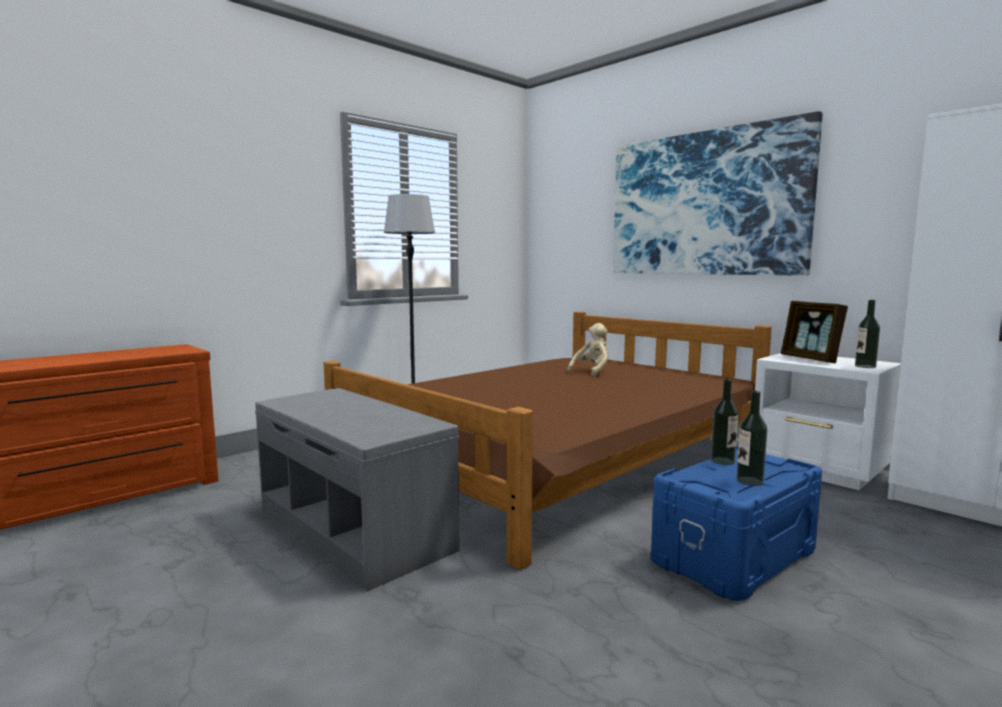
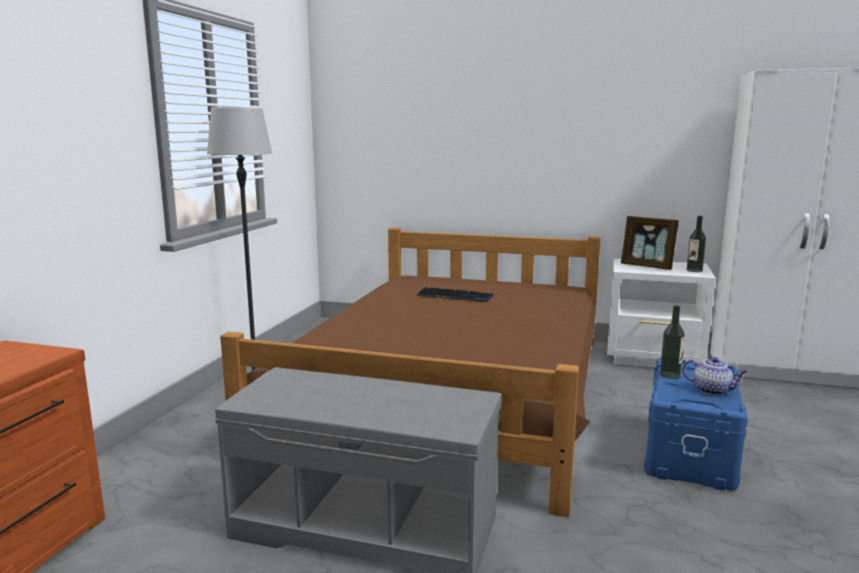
camera: 30 degrees left, 5 degrees up
beige plush toy [567,323,609,377] -> keyboard [416,287,493,302]
picture [613,111,823,276] -> none
bottle [736,391,767,486] -> teapot [682,357,747,395]

